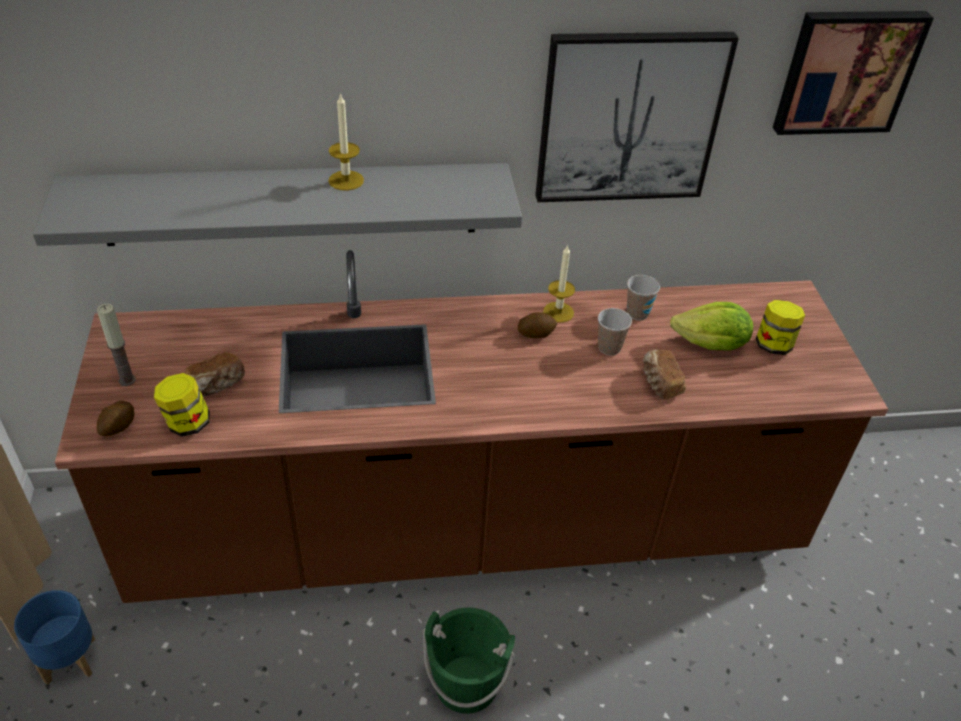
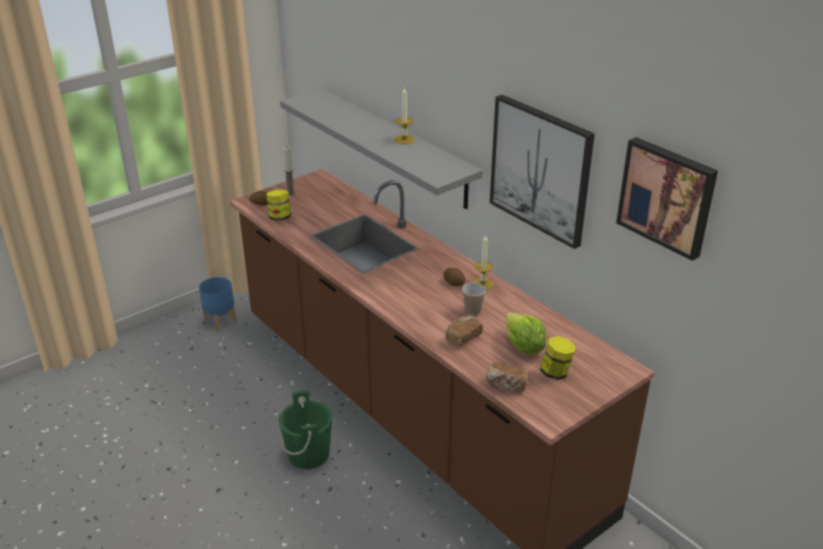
camera: 60 degrees right, 10 degrees down
bread [184,352,245,397] -> bread moved to [486,362,527,391]
cup [627,275,660,321] -> none

